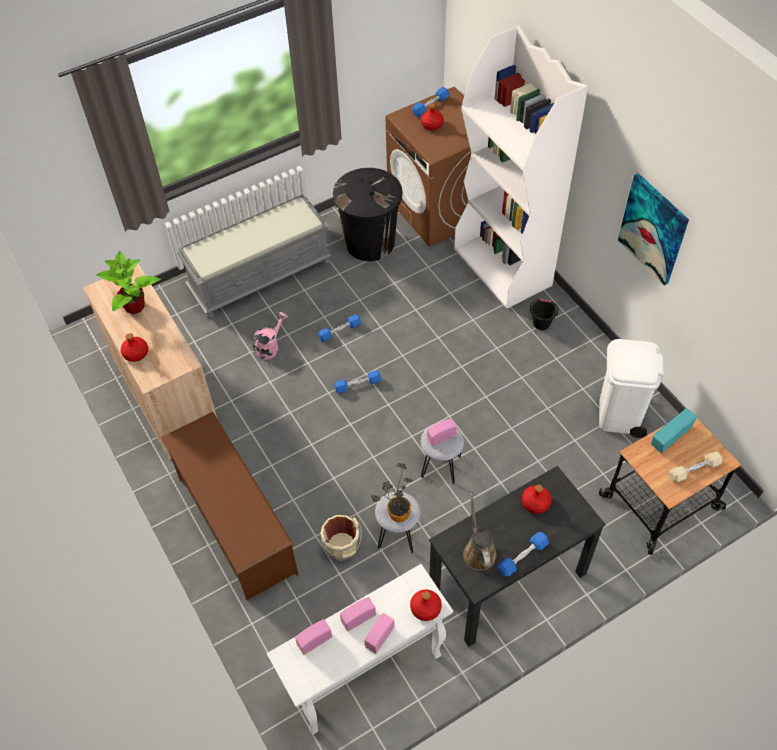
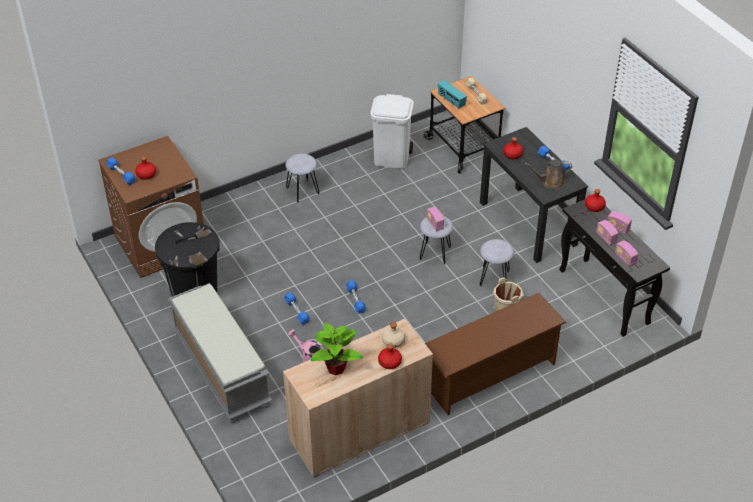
camera: 90 degrees left, 10 degrees down
white console table [267,564,453,735] -> black console table [559,199,670,337]
potted plant [371,463,413,522] -> none
white bookcase [454,25,588,309] -> none
black bucket [530,299,559,330] -> grey stool [286,153,319,202]
picture [618,173,689,286] -> none
none -> beige bottle [382,322,405,348]

